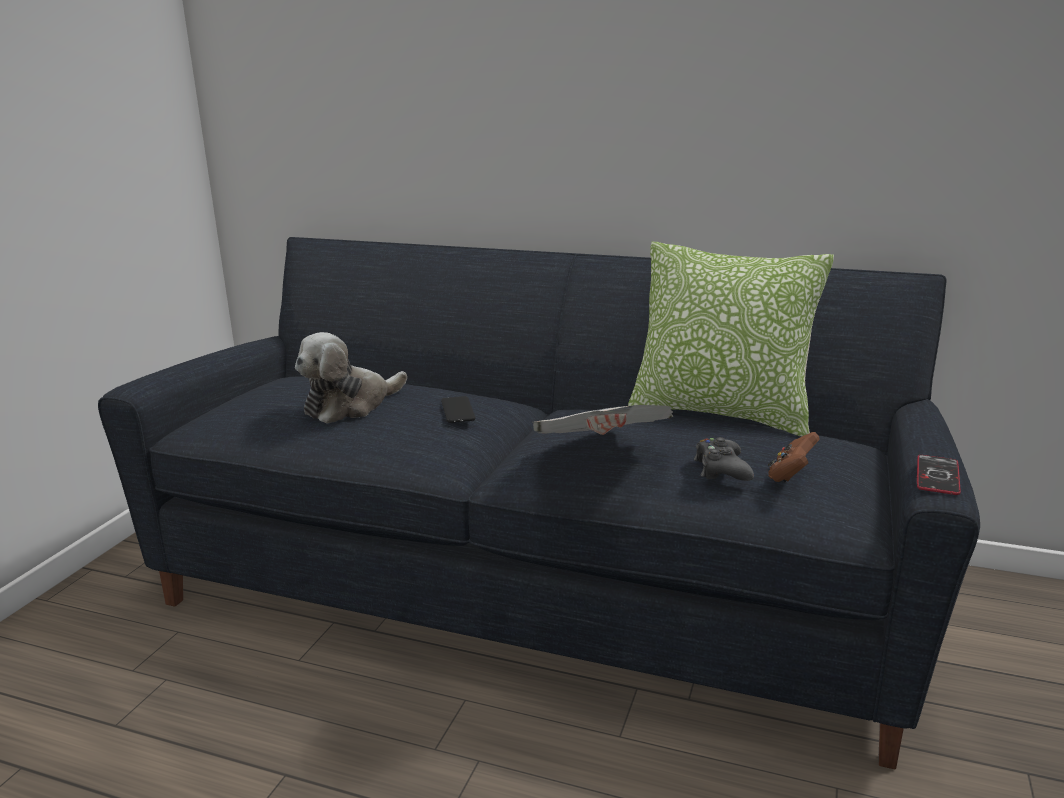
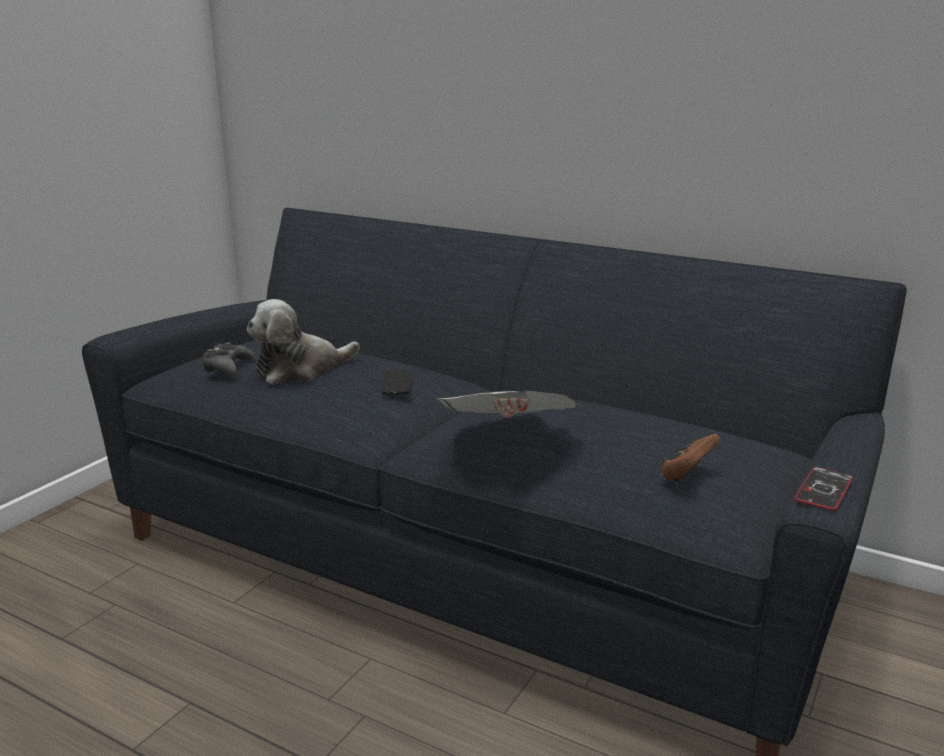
camera: 10 degrees right, 0 degrees up
pillow [628,242,834,436] -> none
black game controller [694,437,754,481] -> black game controller moved to [202,342,254,375]

